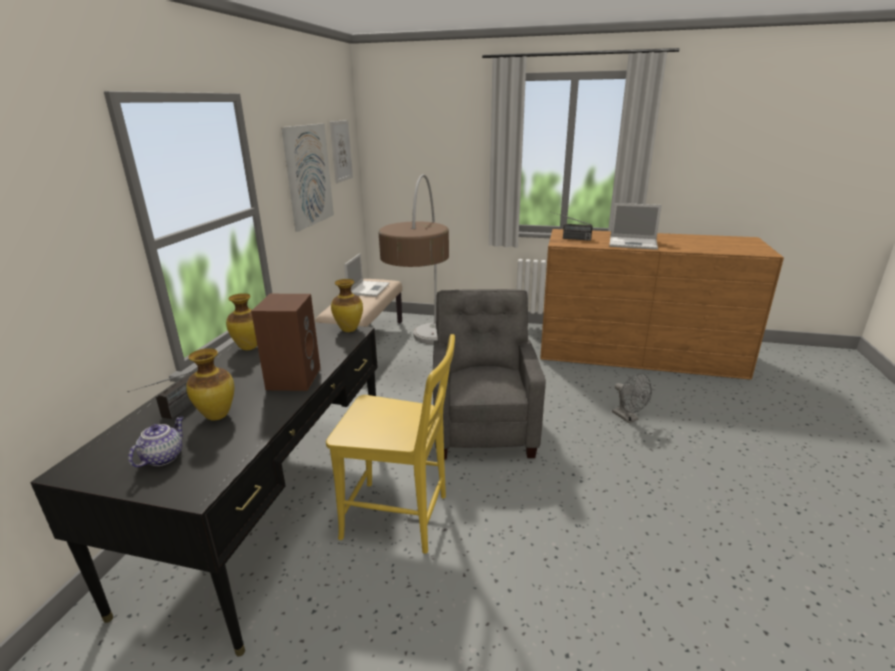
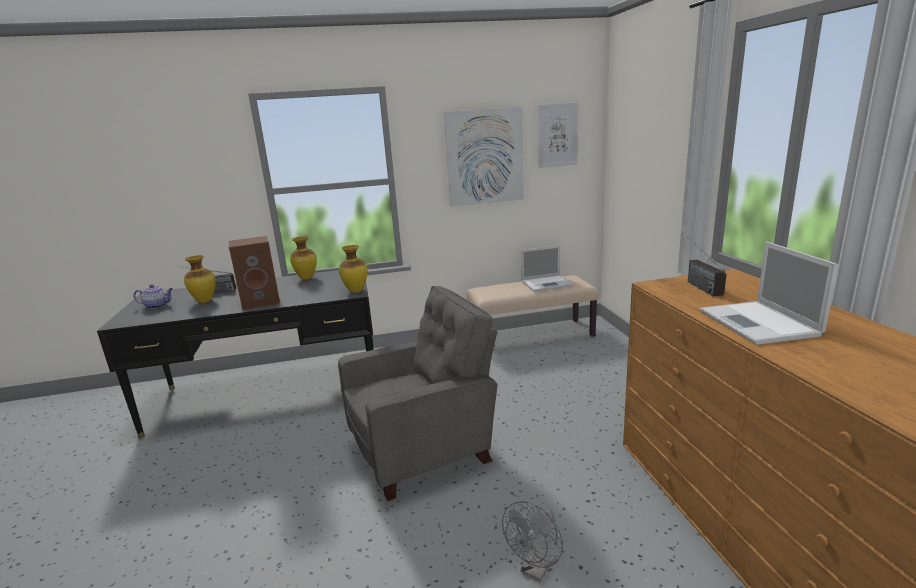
camera: 65 degrees right, 5 degrees down
yellow chair [326,334,455,554] -> none
floor lamp [379,174,449,344] -> none

